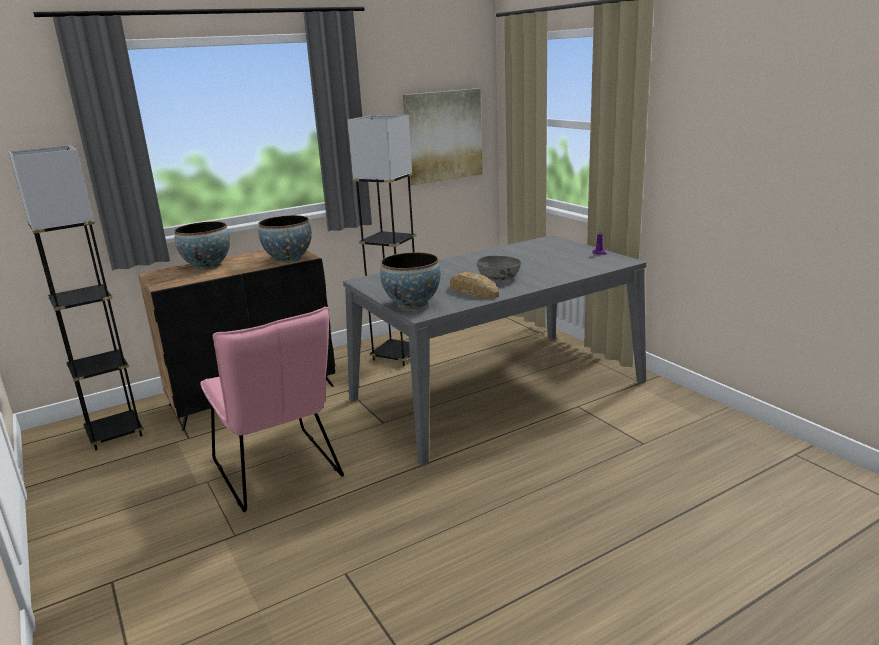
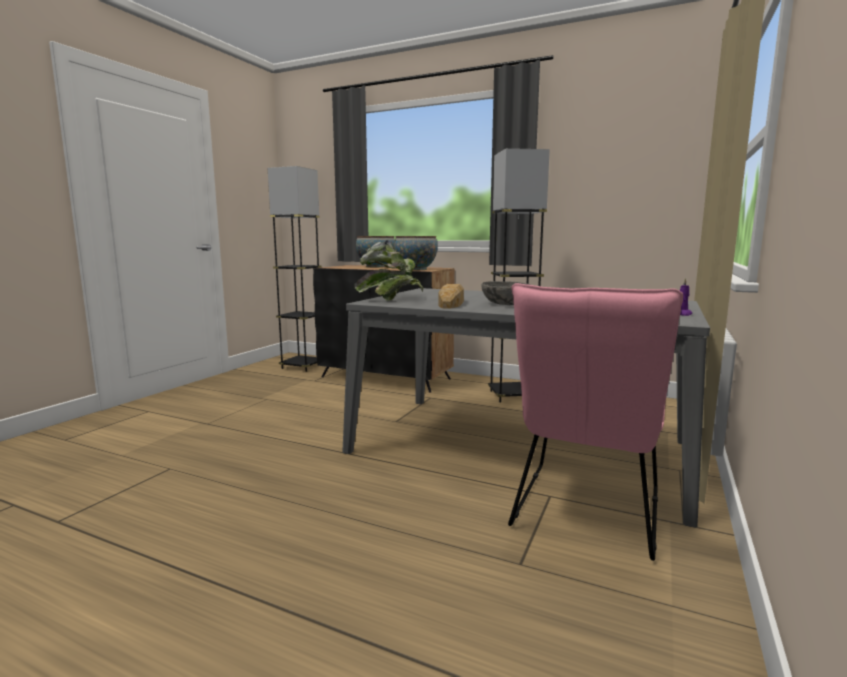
camera: 55 degrees right, 10 degrees down
pink chair [200,307,344,512] -> pink chair moved to [508,283,683,561]
bowl [380,252,441,309] -> potted plant [355,240,423,300]
picture [403,88,483,186] -> none

